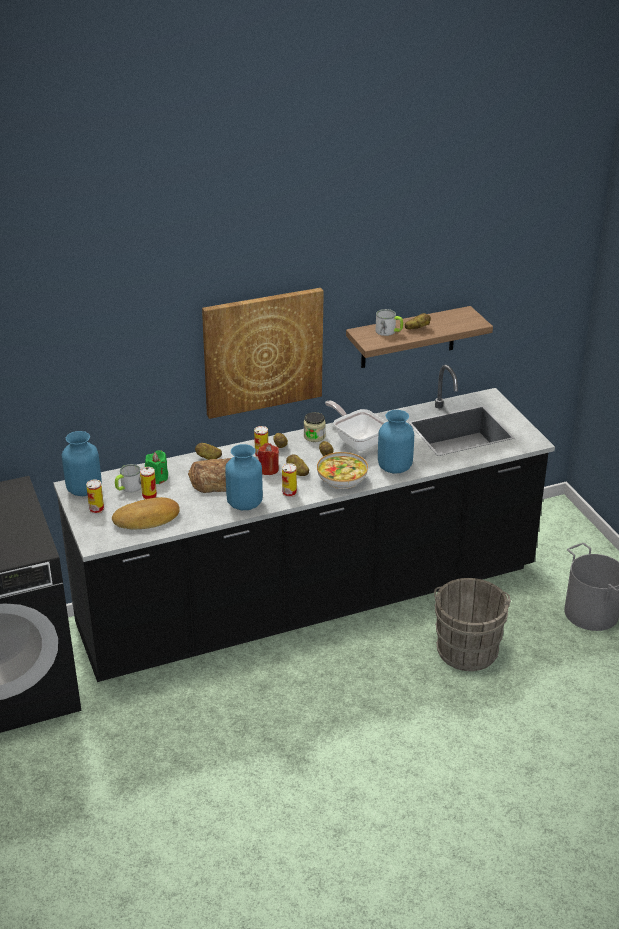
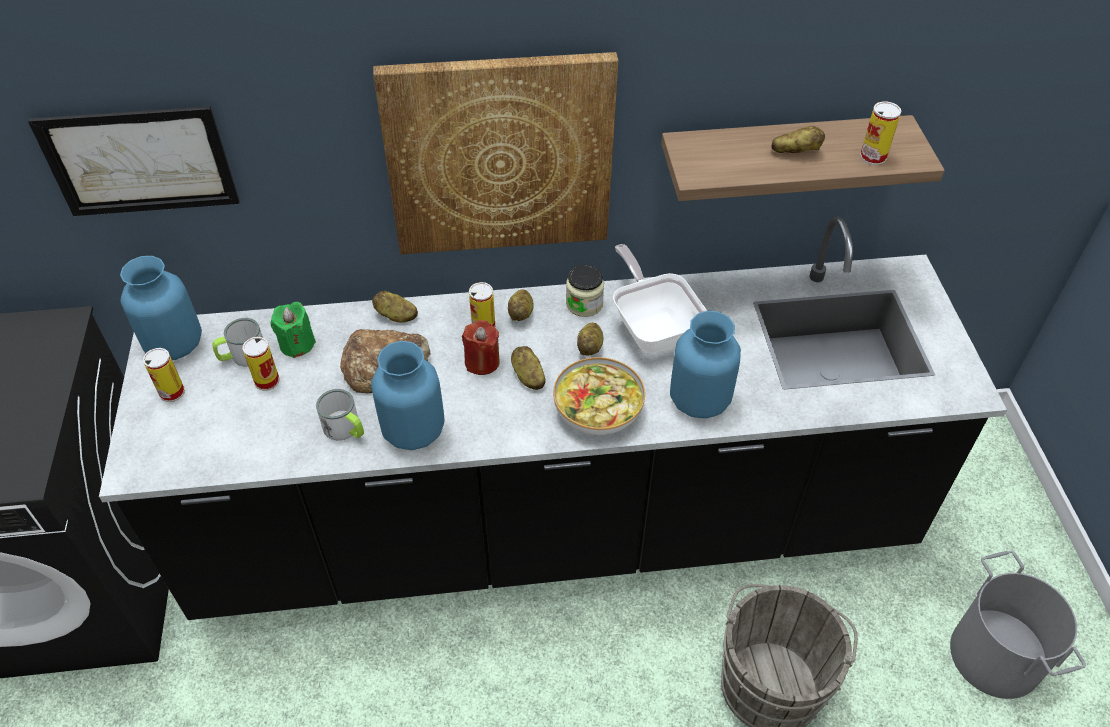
camera: 15 degrees right, 15 degrees up
bread [112,497,180,530] -> none
can [282,463,297,497] -> can moved to [860,101,902,165]
mug [376,309,403,336] -> mug moved to [316,389,364,440]
none -> picture [28,106,240,216]

